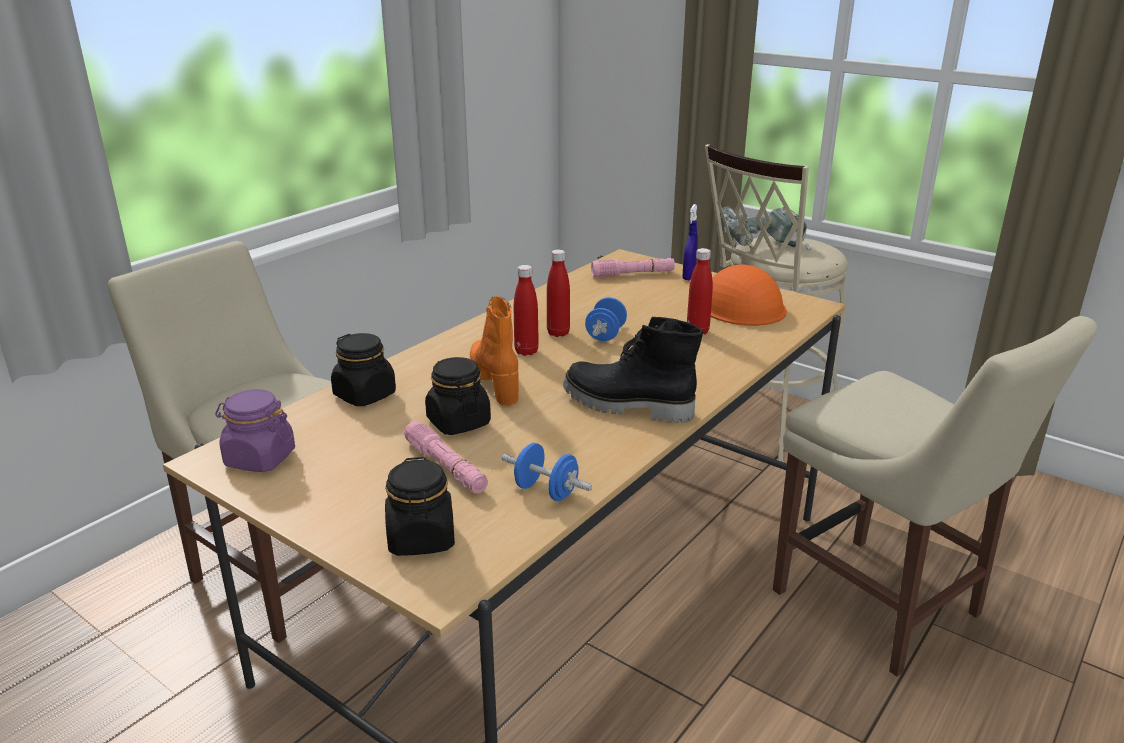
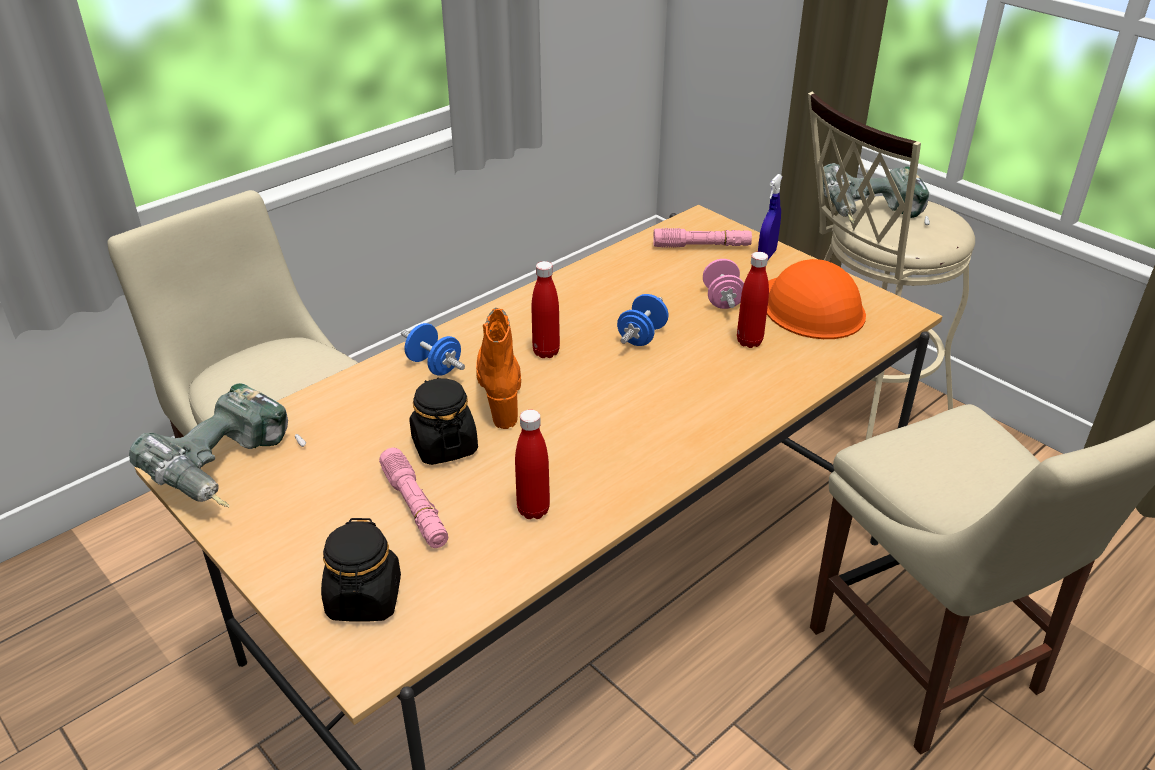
camera: 10 degrees right, 10 degrees up
purple jar [215,389,295,472] -> power drill [129,383,306,507]
black jar [331,333,396,406] -> none
blue dumbbell [502,443,592,501] -> blue dumbbell moved to [401,323,465,376]
red bottle [547,250,570,337] -> red bottle moved to [515,410,550,519]
black boot [563,317,703,423] -> none
none -> pink dumbbell [703,259,744,309]

